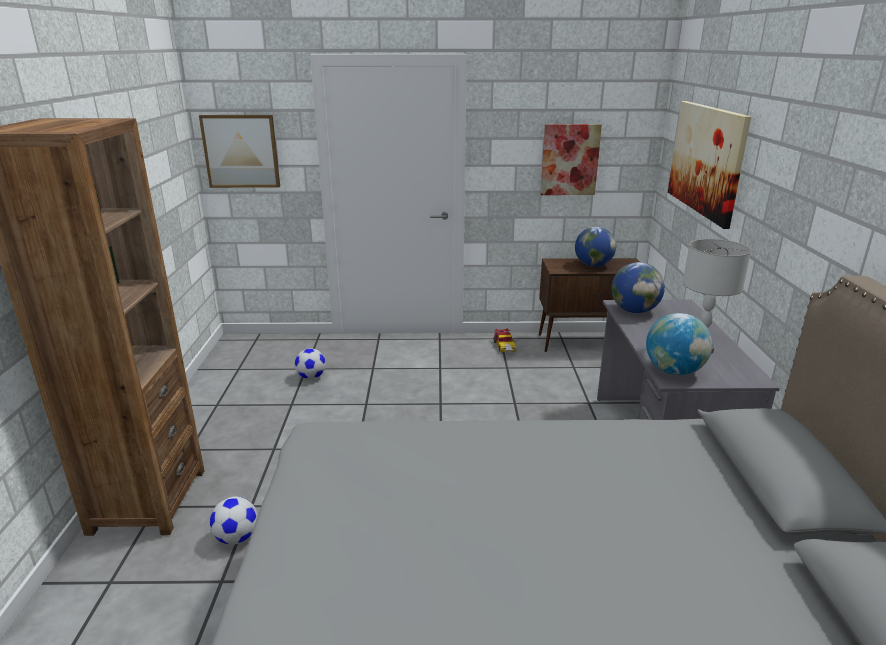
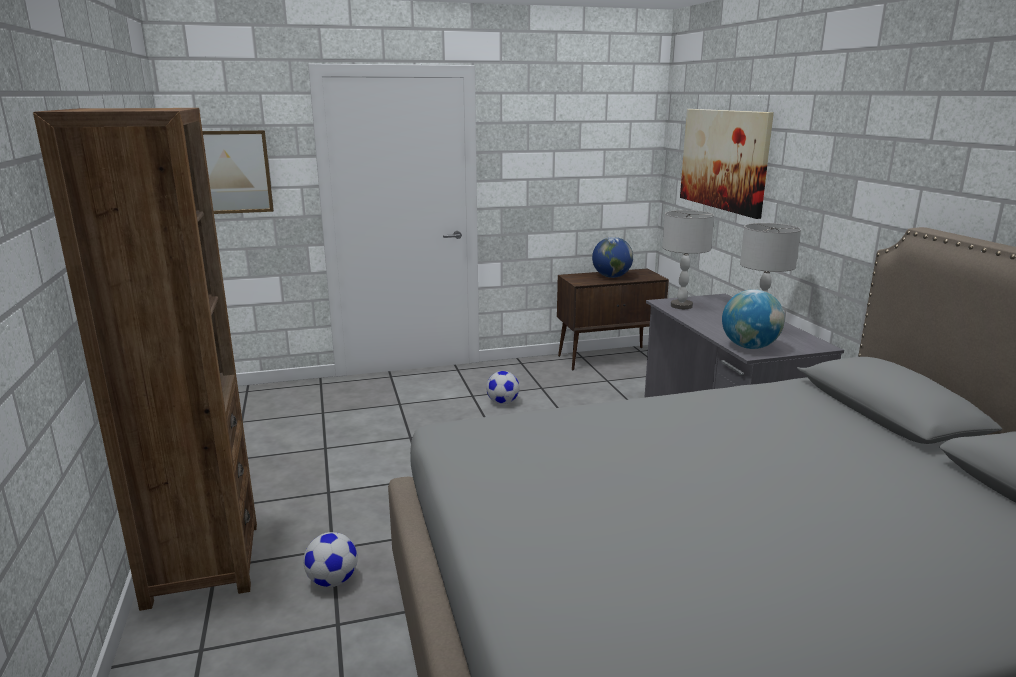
camera: 15 degrees left, 5 degrees down
football [295,348,326,379] -> football moved to [486,371,519,404]
toy car [493,328,516,352] -> none
picture [540,124,602,195] -> none
globe [611,262,665,313] -> grey table lamp [662,210,714,309]

